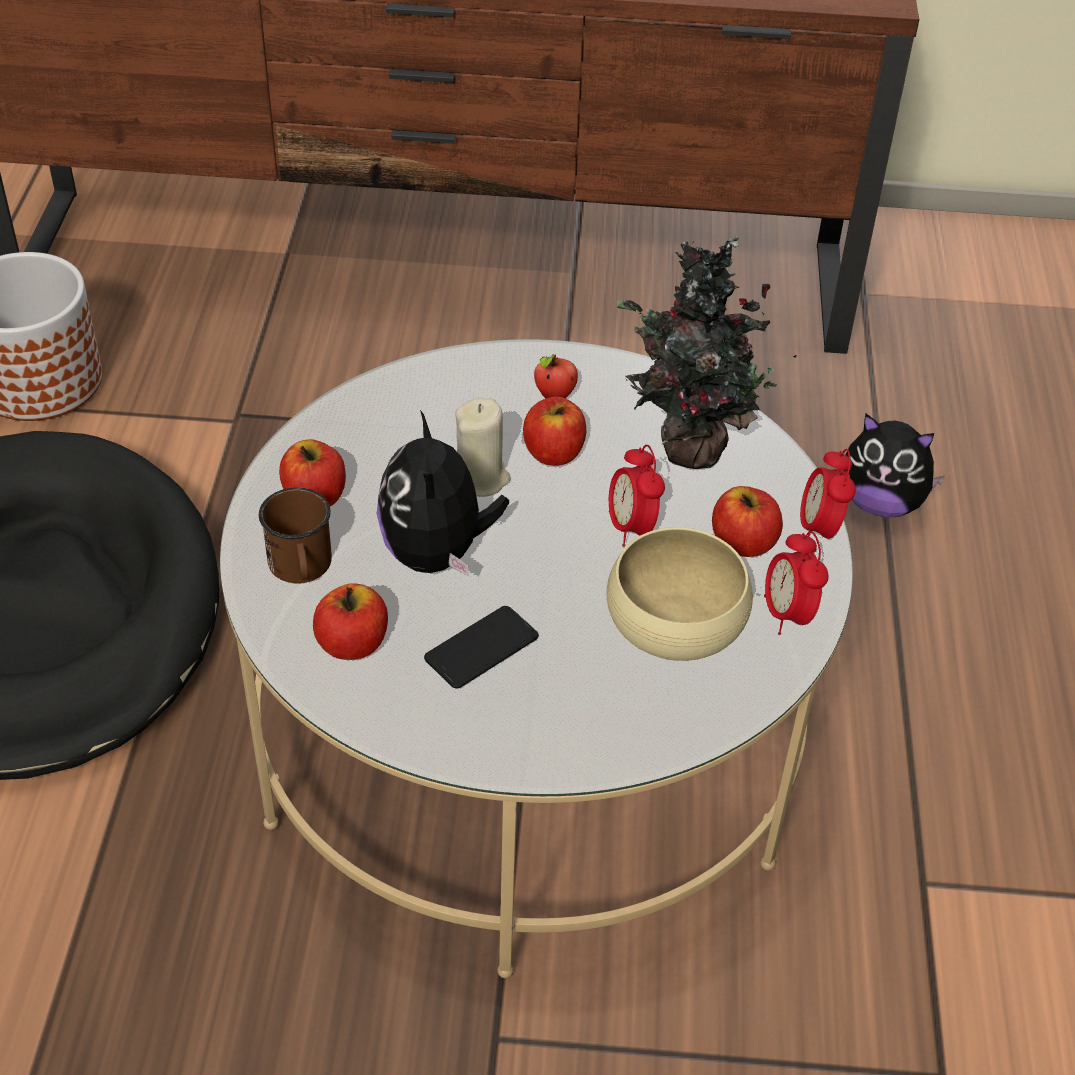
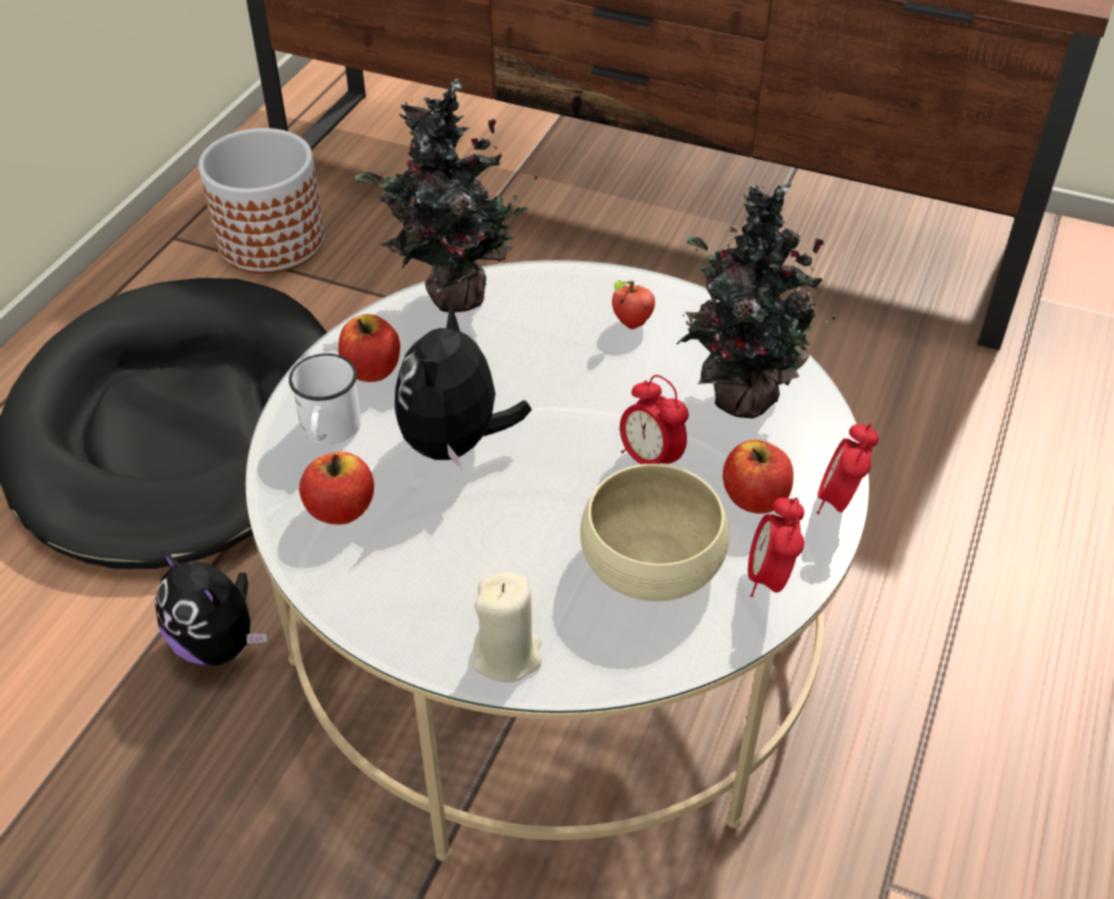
camera: 20 degrees right, 0 degrees up
brown mug [259,488,332,583] -> white mug [289,353,361,444]
phone [424,606,539,688] -> none
beige candle [455,398,511,497] -> beige candle moved to [473,572,542,682]
apple [523,397,586,466] -> none
alarm clock [609,445,665,547] -> alarm clock turned 45 degrees counterclockwise [620,375,689,464]
plush toy [846,414,946,518] -> plush toy moved to [155,550,267,666]
none -> potted plant [354,78,537,312]

